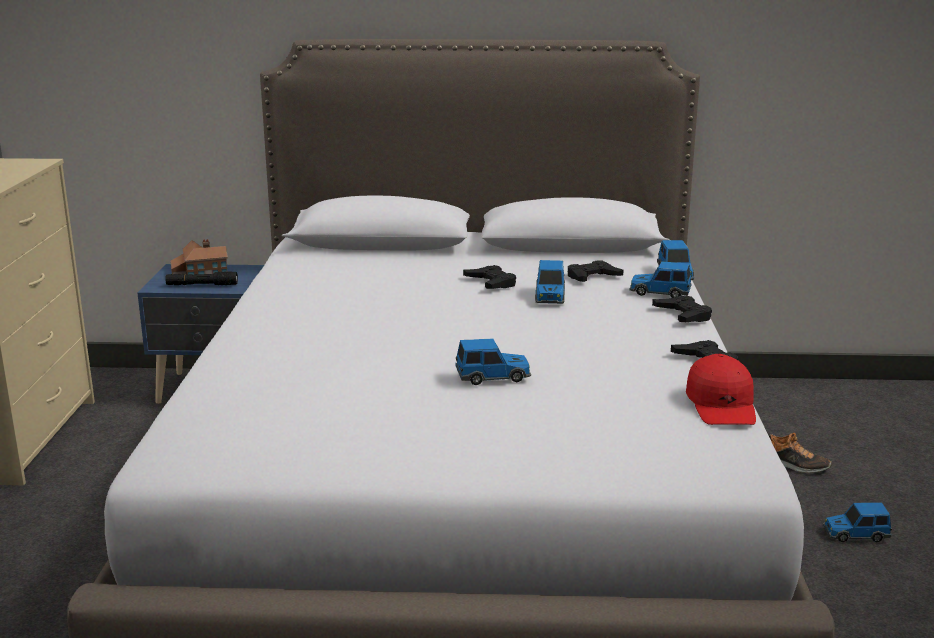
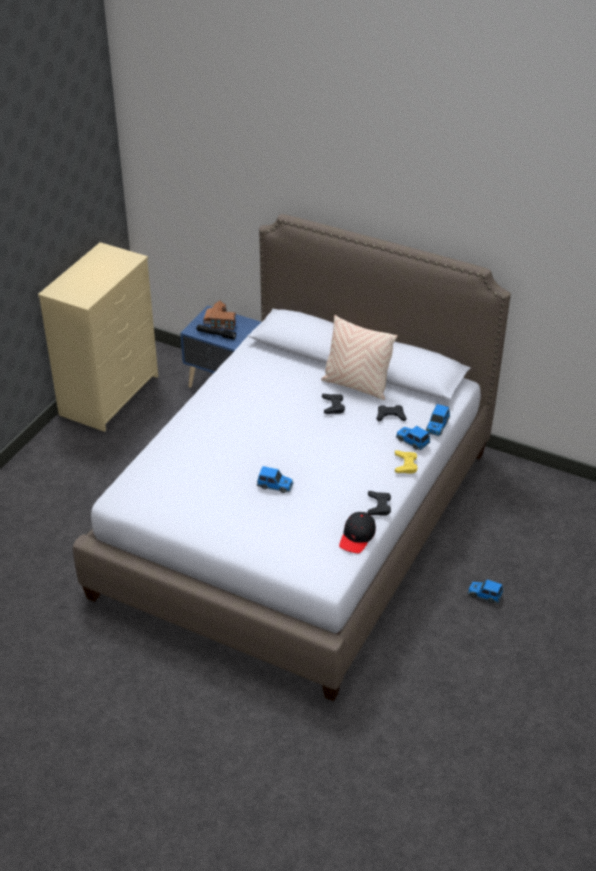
camera: 25 degrees right, 20 degrees up
toy car [535,260,565,304] -> none
black game controller [652,295,712,322] -> yellow game controller [395,450,418,474]
red cap [686,354,756,425] -> black cap [339,512,376,553]
shoe [768,433,832,473] -> none
none -> beige pillow [321,315,398,400]

